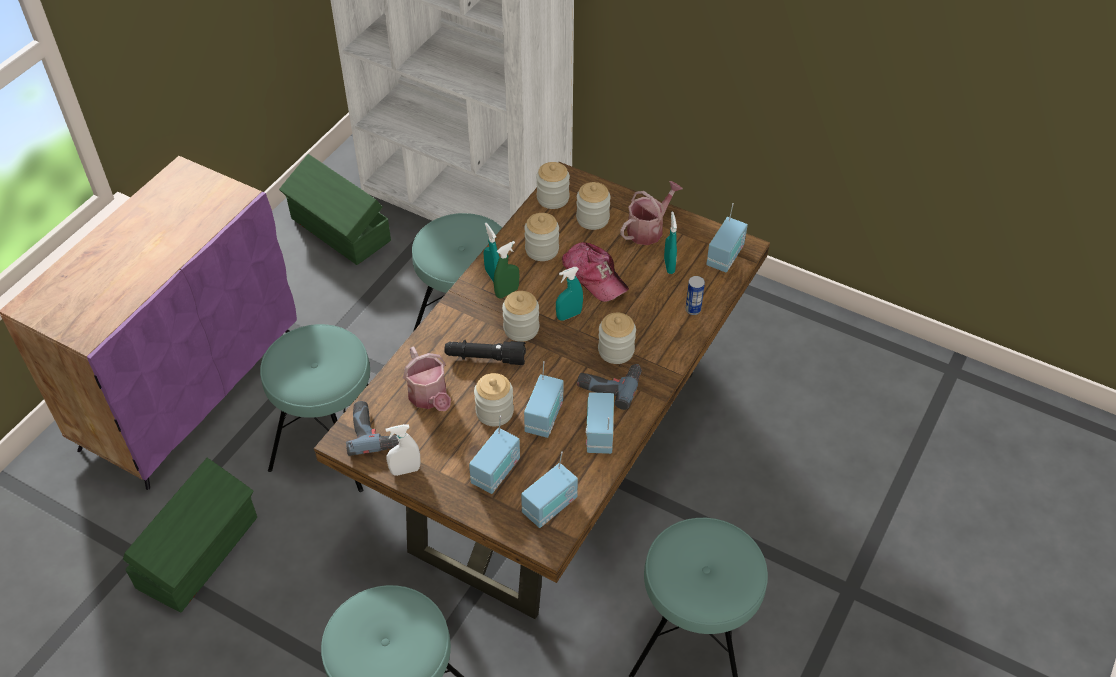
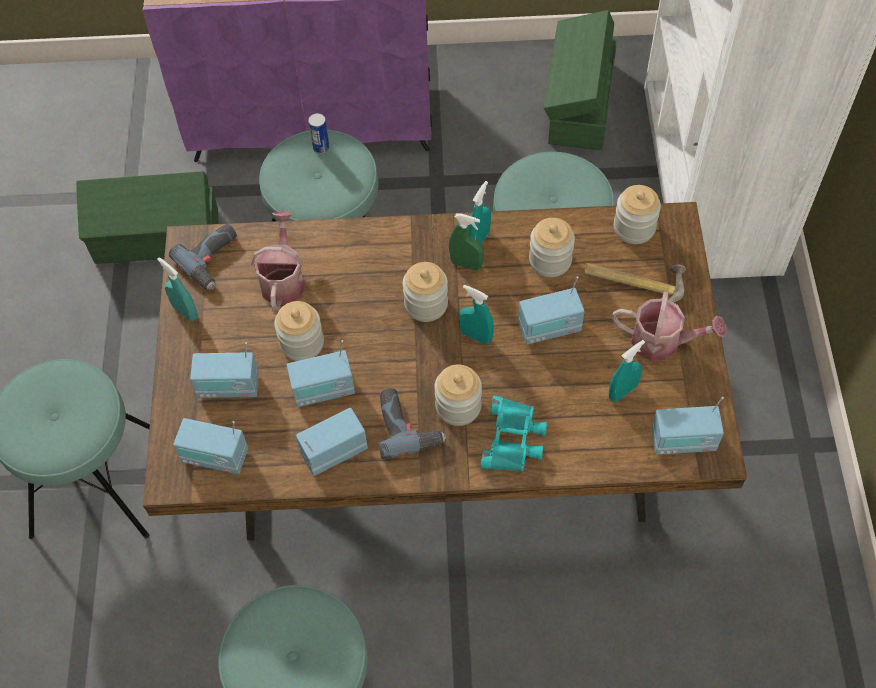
camera: 60 degrees right, 10 degrees up
white spray bottle [386,424,420,476] -> turquoise spray bottle [157,257,197,321]
watering can [403,346,451,411] -> watering can turned 150 degrees clockwise [251,211,306,311]
black flashlight [444,340,526,365] -> none
cap [562,242,629,302] -> radio [518,276,585,344]
jar [576,182,611,230] -> hammer [584,263,686,303]
can [685,276,705,315] -> can moved to [308,113,330,154]
none -> turquoise binoculars [480,396,547,471]

